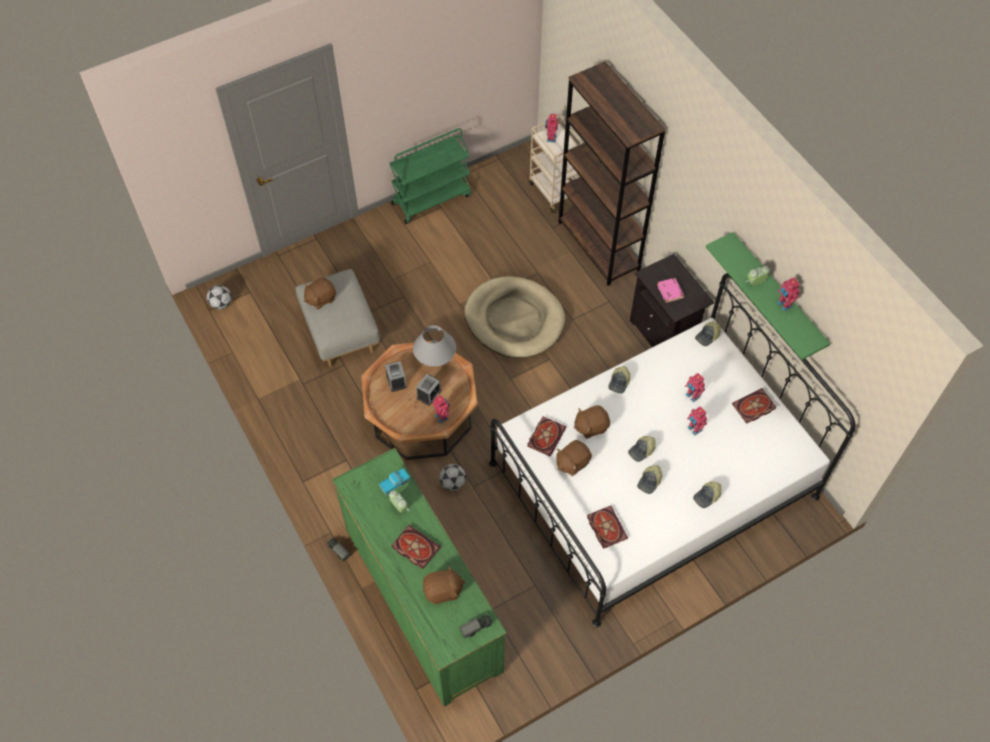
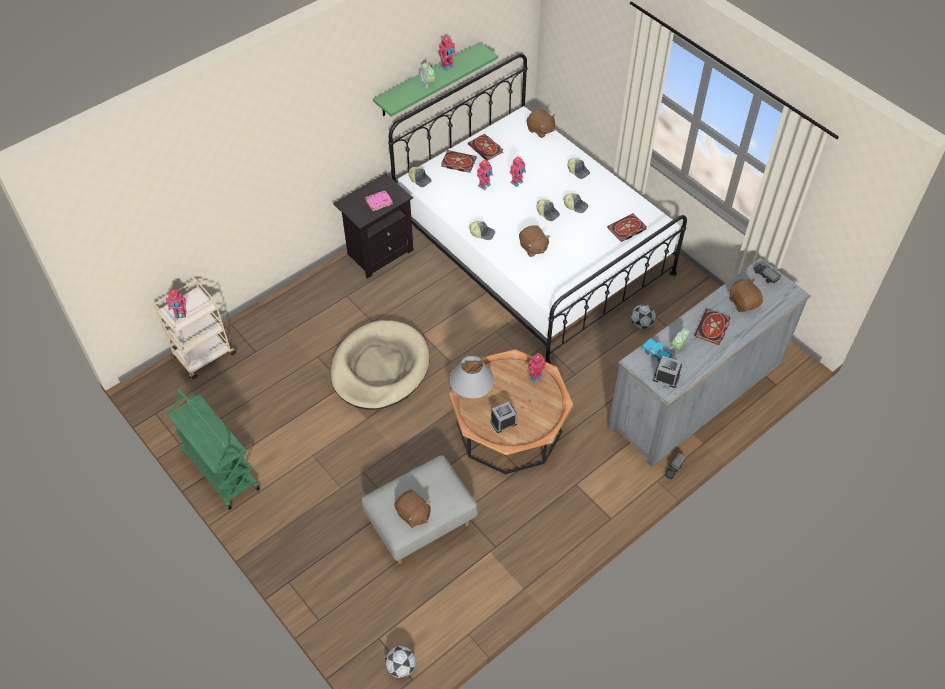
camera: 100 degrees left, 5 degrees down
green dresser [331,448,507,707] -> grey dresser [608,258,811,467]
alarm clock [416,374,441,406] -> alarm clock moved to [653,356,682,388]
football [439,464,466,491] -> football moved to [631,304,656,329]
book [527,416,566,456] -> book moved to [441,150,477,173]
brown plush toy [556,440,592,476] -> brown plush toy moved to [527,109,555,138]
brown bookcase [558,61,666,286] -> none

